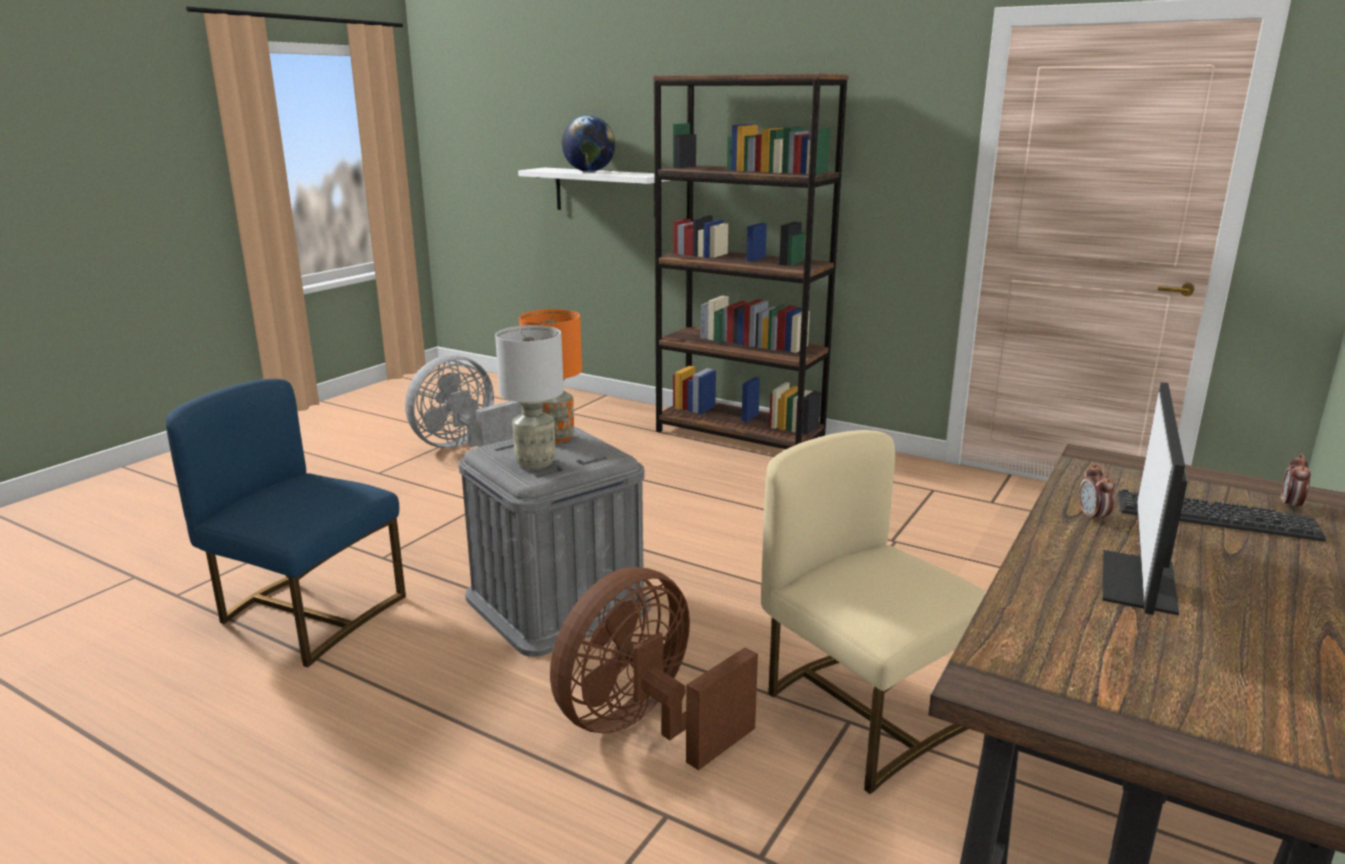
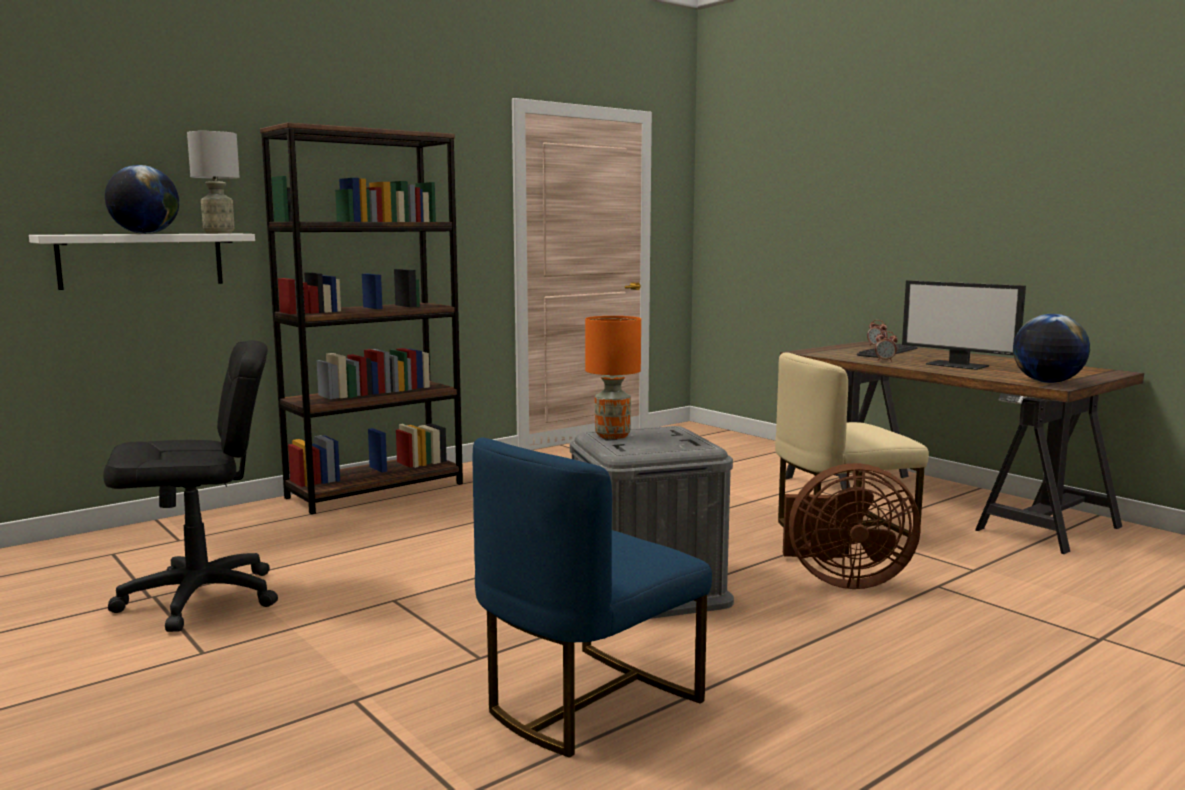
camera: 70 degrees left, 10 degrees down
grey fan [405,355,522,448] -> black office chair [103,340,278,632]
grey table lamp [495,325,564,469] -> grey table lamp moved to [187,131,240,234]
brown fan [550,567,758,770] -> brown fan turned 60 degrees counterclockwise [783,463,921,589]
none -> globe [1013,314,1090,383]

